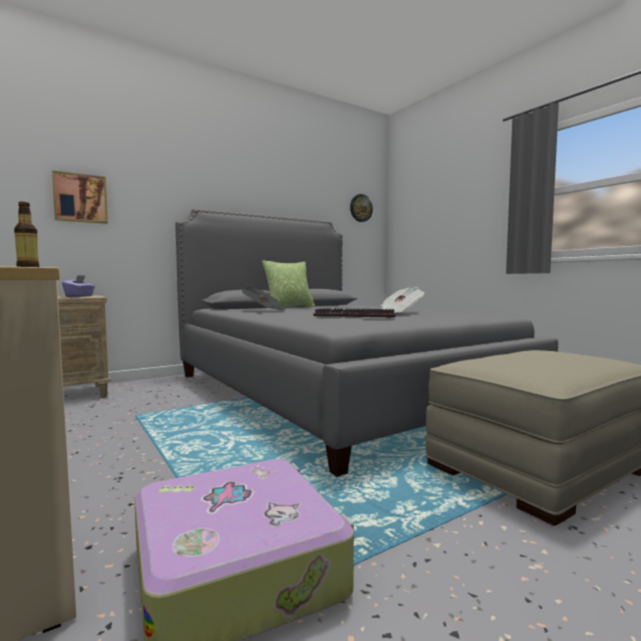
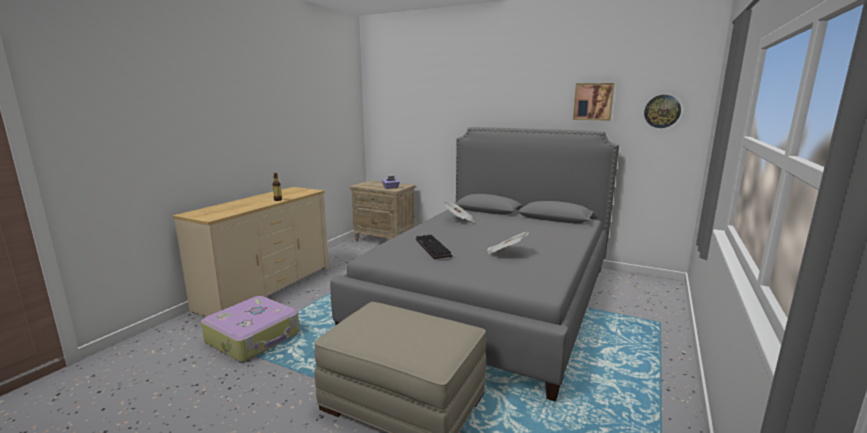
camera: 60 degrees right, 10 degrees up
picture [52,171,108,224] -> picture moved to [573,83,614,121]
pillow [262,260,315,307] -> none

